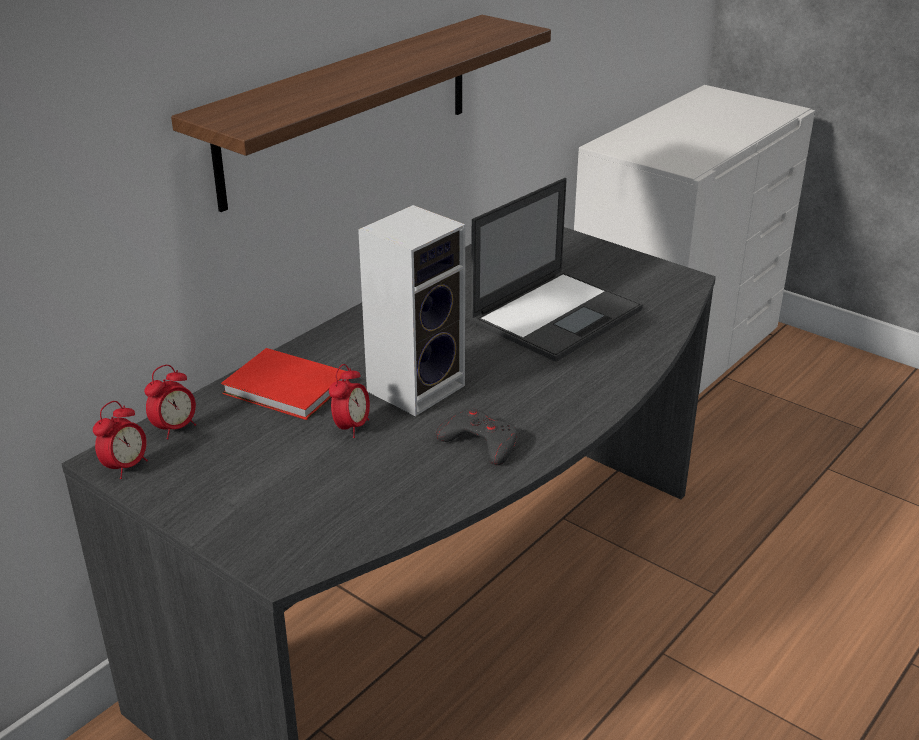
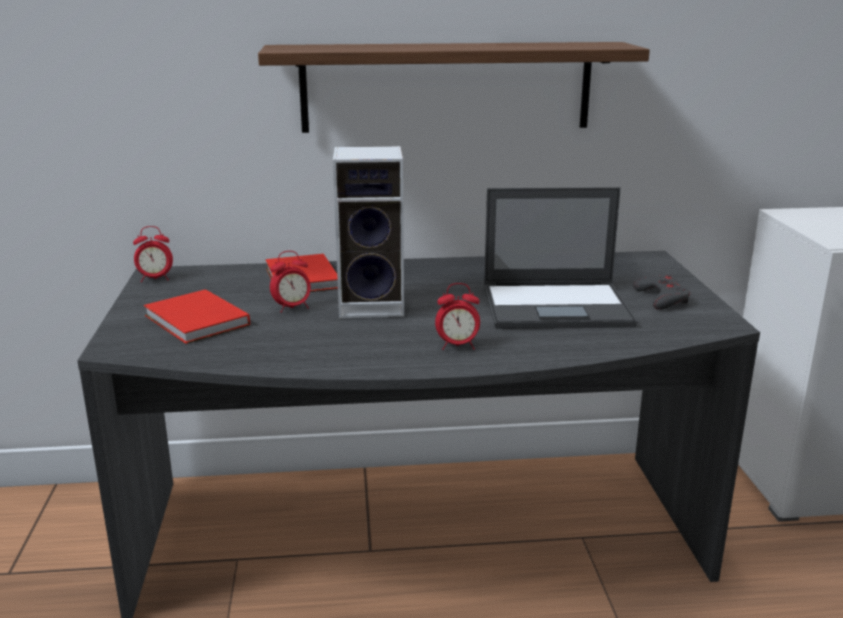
camera: 45 degrees right, 10 degrees down
alarm clock [144,365,196,439] -> alarm clock moved to [435,283,480,350]
grey game controller [436,409,517,465] -> grey game controller moved to [633,274,690,310]
none -> red book [144,289,250,344]

